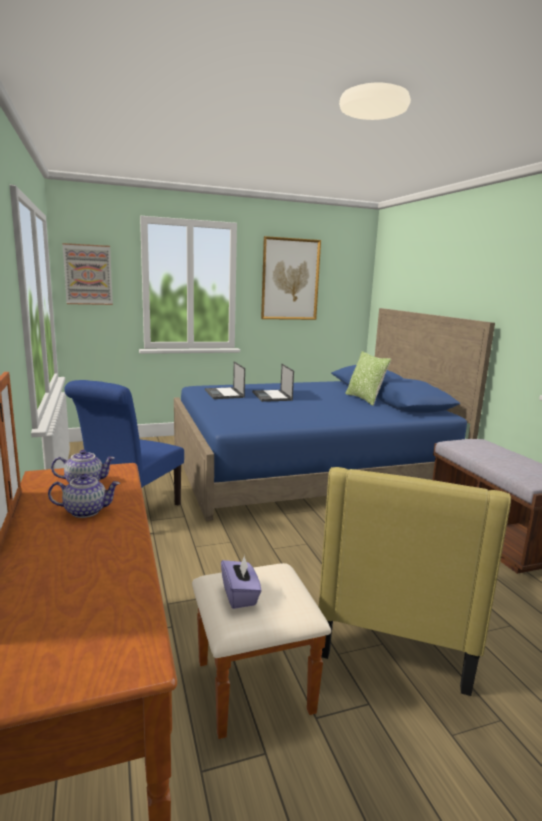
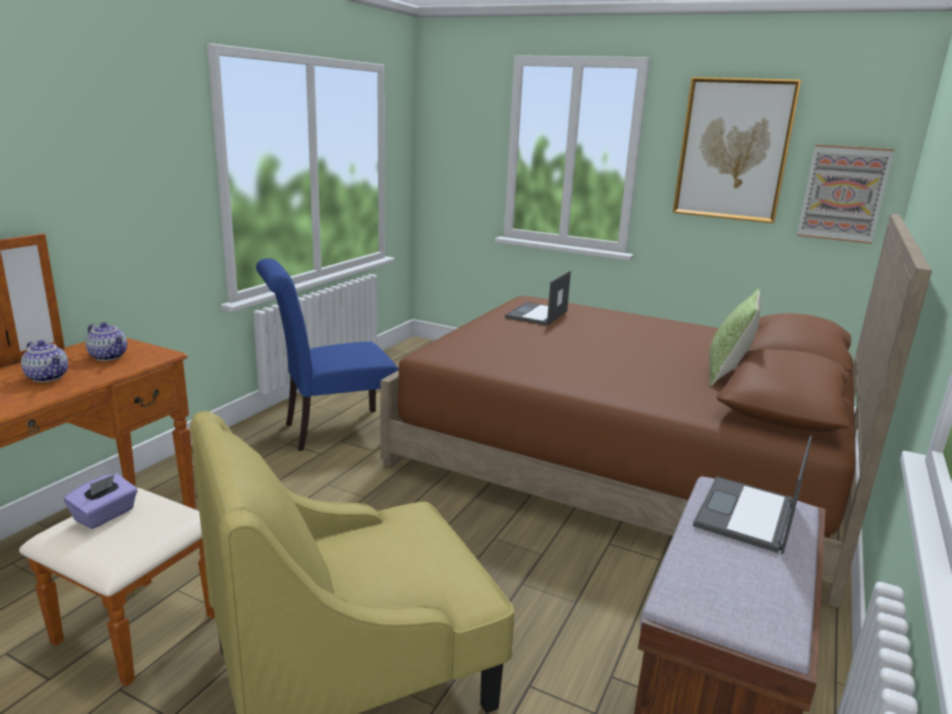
camera: 45 degrees right, 5 degrees up
picture [62,243,113,305] -> picture moved to [797,144,894,244]
blue bed [174,308,495,521] -> brown bed [380,214,932,608]
laptop [252,364,294,402] -> laptop moved to [693,435,812,554]

